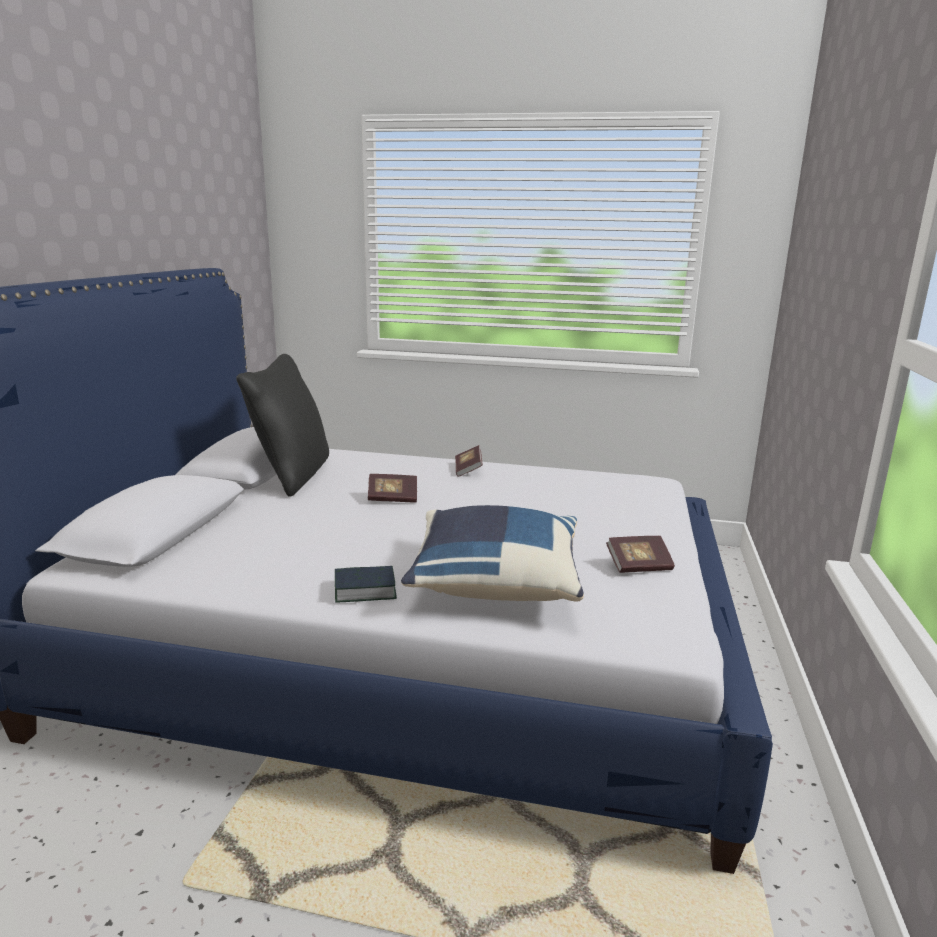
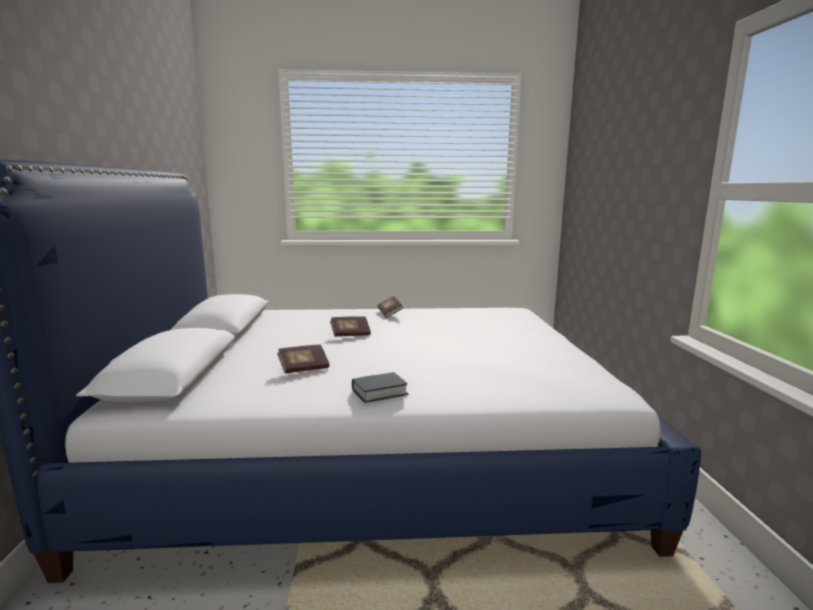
camera: 15 degrees left, 5 degrees down
black pillow [236,354,329,497] -> none
blue pillow [401,505,584,602] -> none
book [606,536,675,573] -> book moved to [277,344,329,373]

